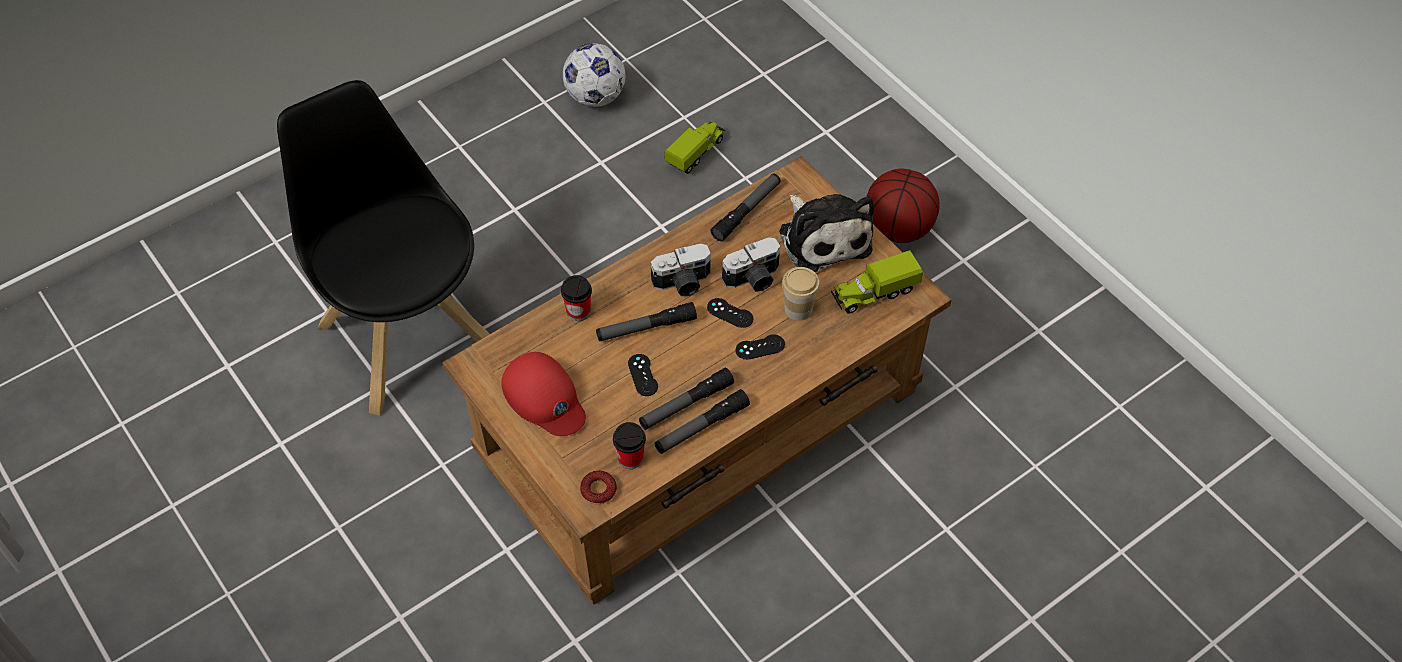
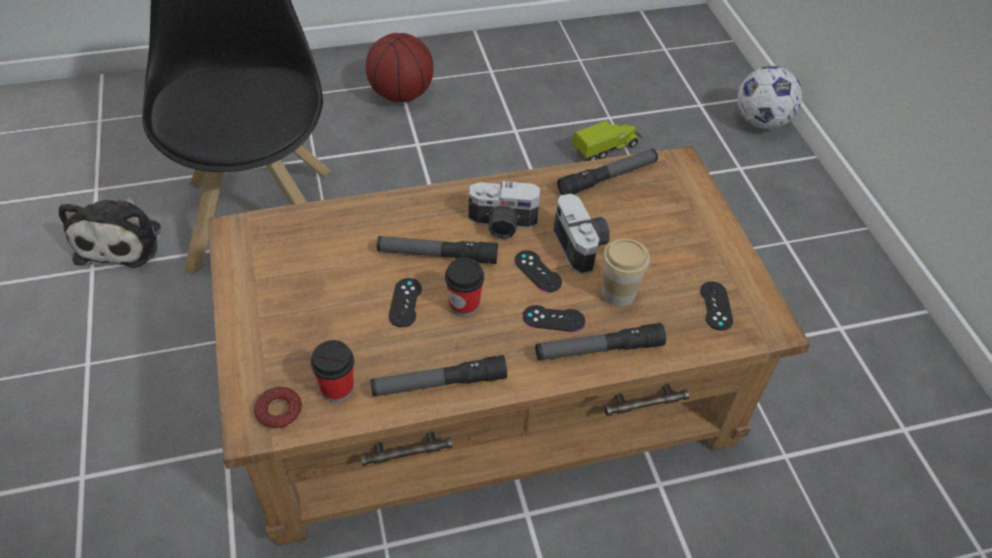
camera: 20 degrees right, 5 degrees down
red cap [501,352,586,436] -> none
cup [561,275,592,321] -> cup moved to [445,258,484,317]
football [563,43,626,107] -> football moved to [737,66,802,130]
flashlight [639,368,734,430] -> flashlight moved to [535,323,666,360]
camera [722,237,780,292] -> camera turned 105 degrees counterclockwise [553,193,610,274]
plush toy [779,194,874,272] -> plush toy moved to [59,198,161,268]
toy truck [831,250,923,314] -> black game controller [700,281,733,331]
basketball [866,169,940,243] -> basketball moved to [366,33,433,102]

